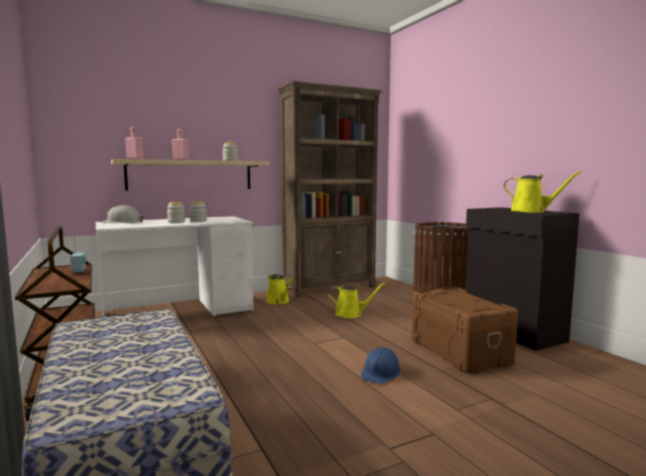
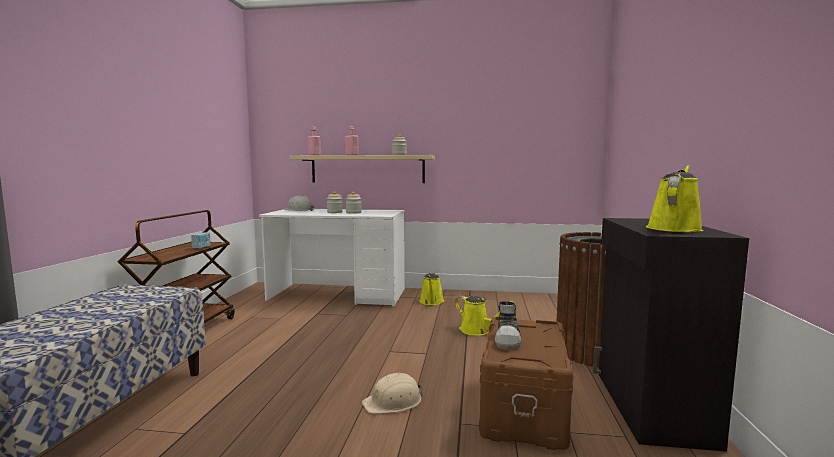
camera: 35 degrees right, 0 degrees up
brown bookcase [277,81,382,297] -> none
blue hard hat [361,347,401,384] -> beige hard hat [362,373,422,414]
yellow watering can [504,171,582,213] -> yellow watering can turned 120 degrees counterclockwise [646,165,703,232]
none -> shoe [495,301,521,350]

